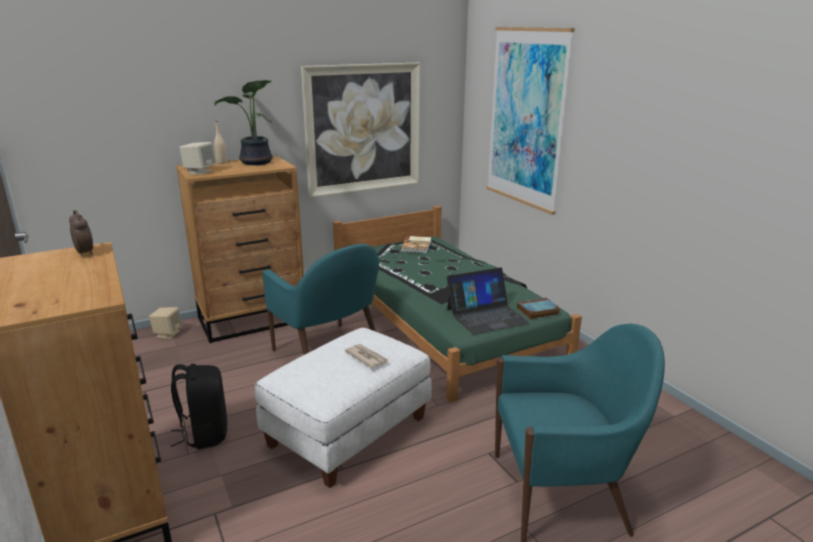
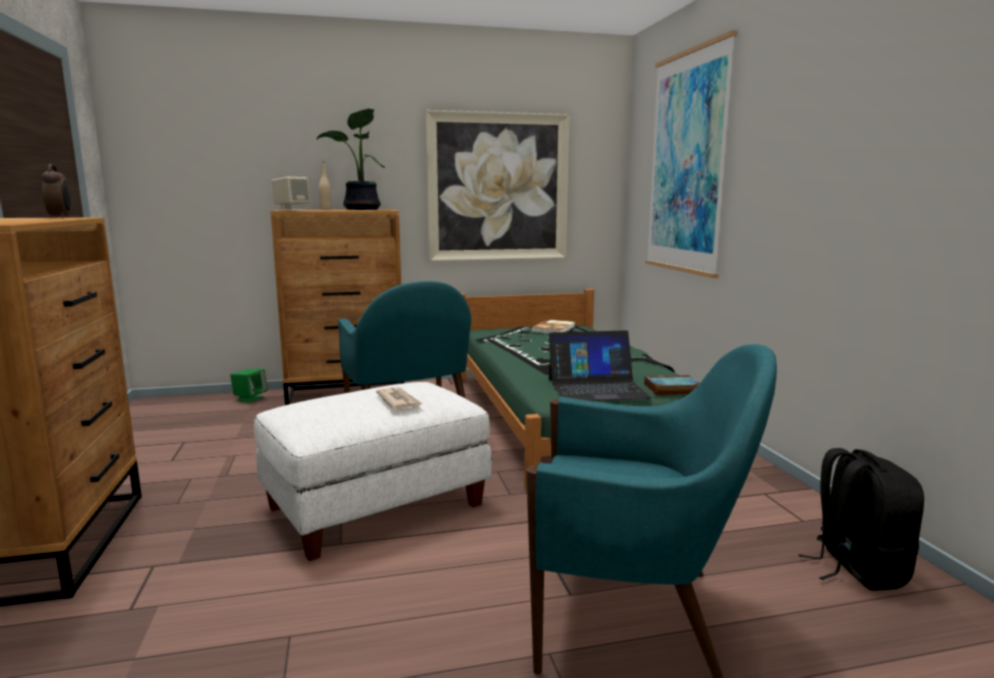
camera: 15 degrees right, 10 degrees down
beige speaker [149,307,183,339] -> green speaker [230,369,267,403]
black backpack [170,364,227,449] -> black backpack moved to [798,448,924,591]

